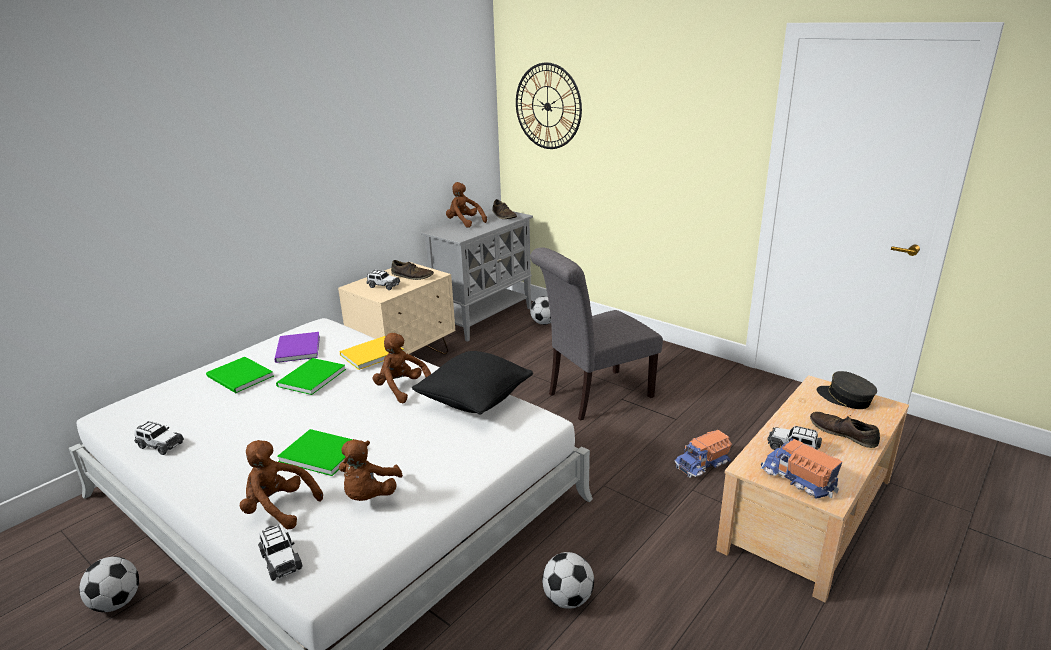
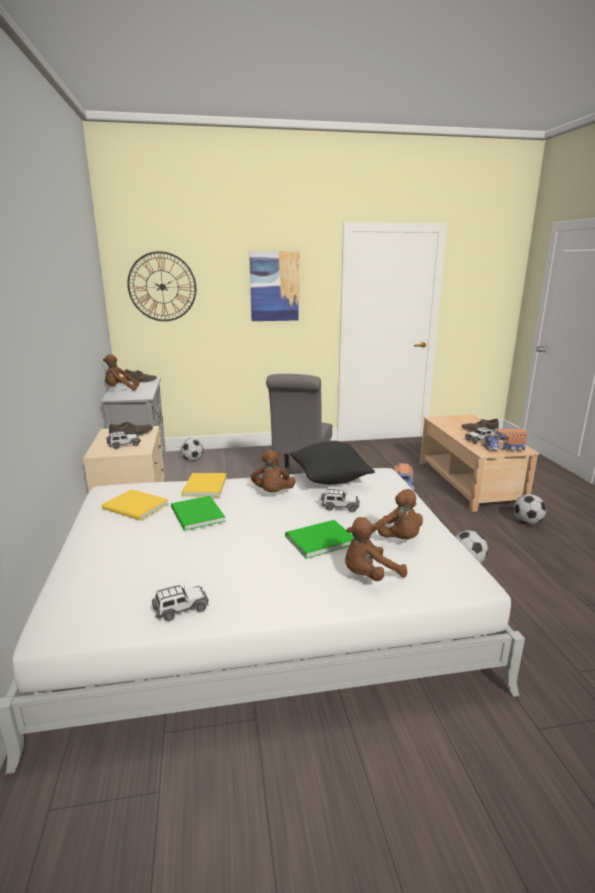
camera: 50 degrees left, 5 degrees down
football [79,557,139,612] -> football moved to [514,494,546,524]
green book [206,357,274,393] -> none
toy car [258,524,303,581] -> toy car moved to [321,489,360,512]
purple book [274,332,320,363] -> yellow book [102,489,169,520]
brown plush toy [373,333,431,403] -> brown plush toy turned 90 degrees counterclockwise [251,450,296,492]
grey cap [817,371,877,409] -> none
none -> picture [249,251,300,321]

